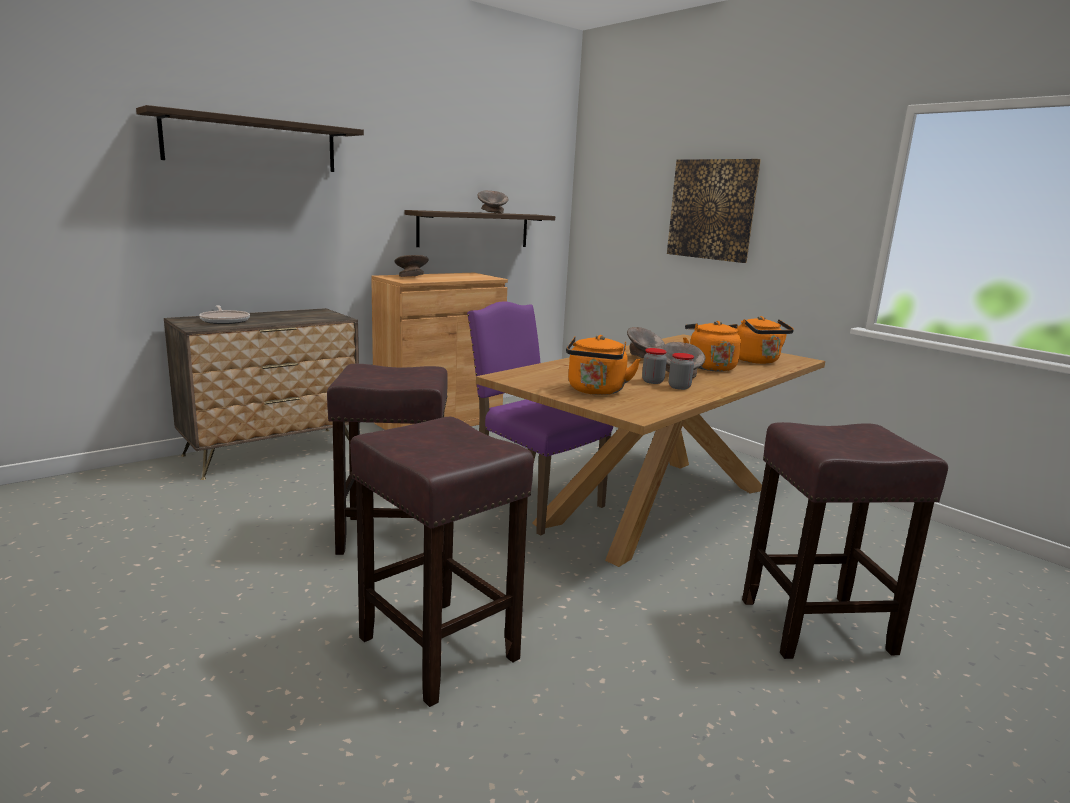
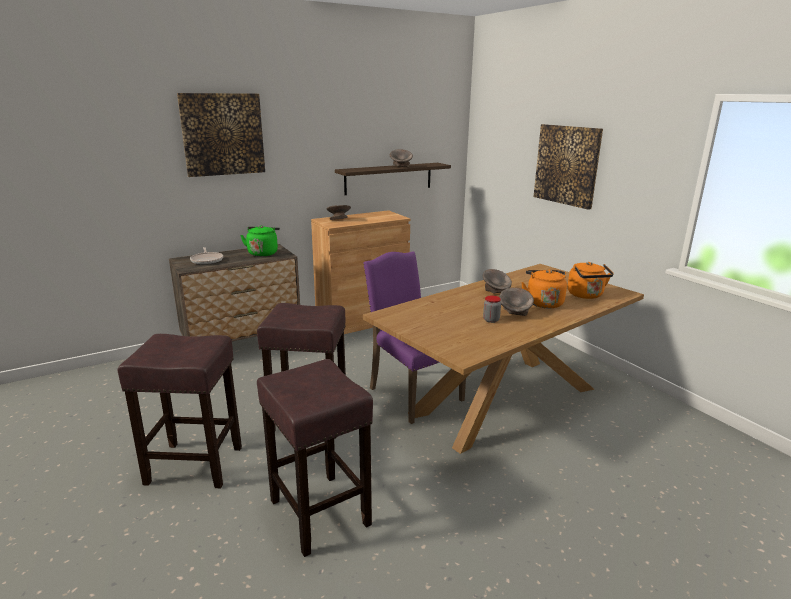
camera: 10 degrees right, 5 degrees up
shelf [136,105,364,172] -> picture [177,93,265,177]
orange kettle [566,335,641,395] -> none
jar [669,353,694,390] -> none
brown stool [742,422,948,659] -> brown stool moved to [118,334,242,488]
none -> green kettle [240,225,280,257]

